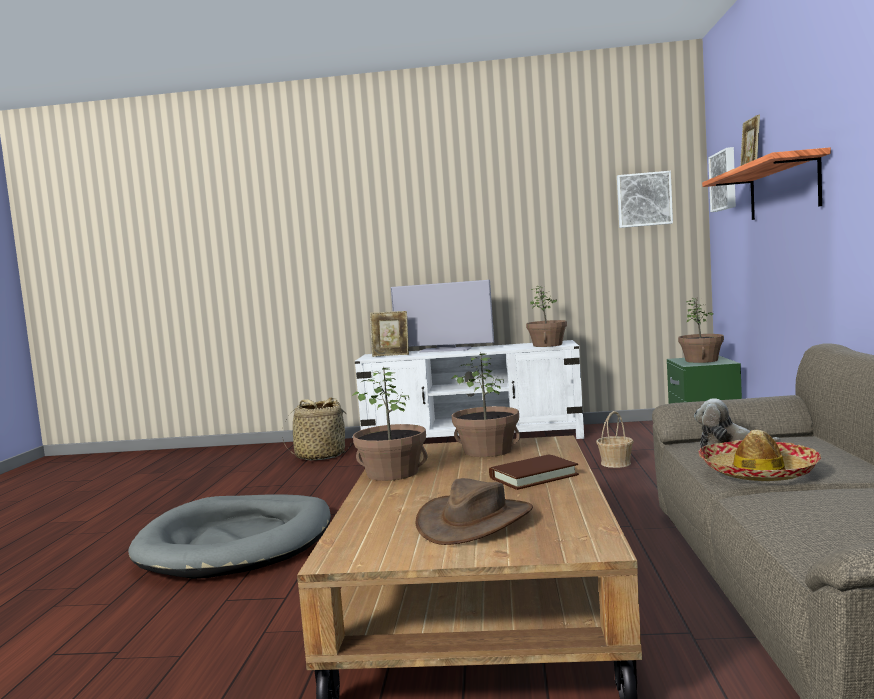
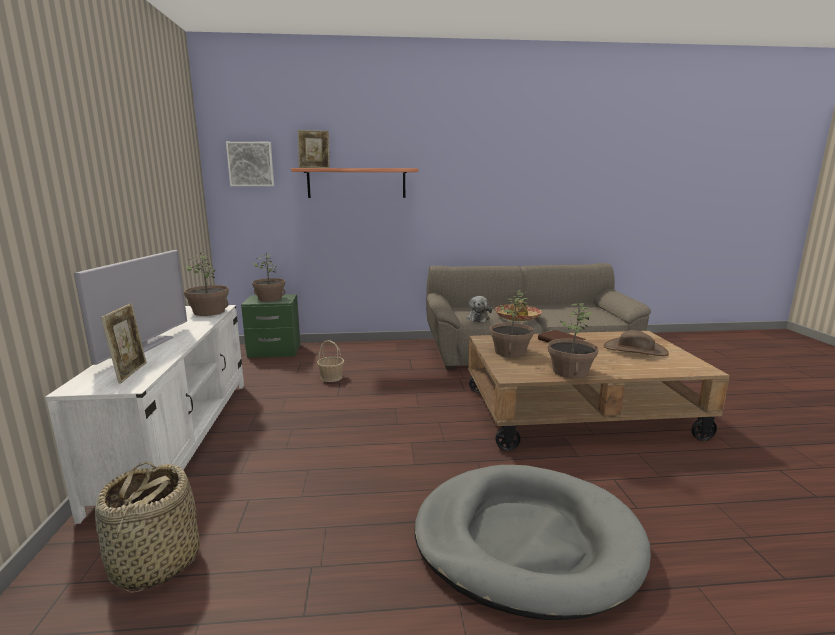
camera: 100 degrees left, 10 degrees up
picture [617,171,673,228] -> none

